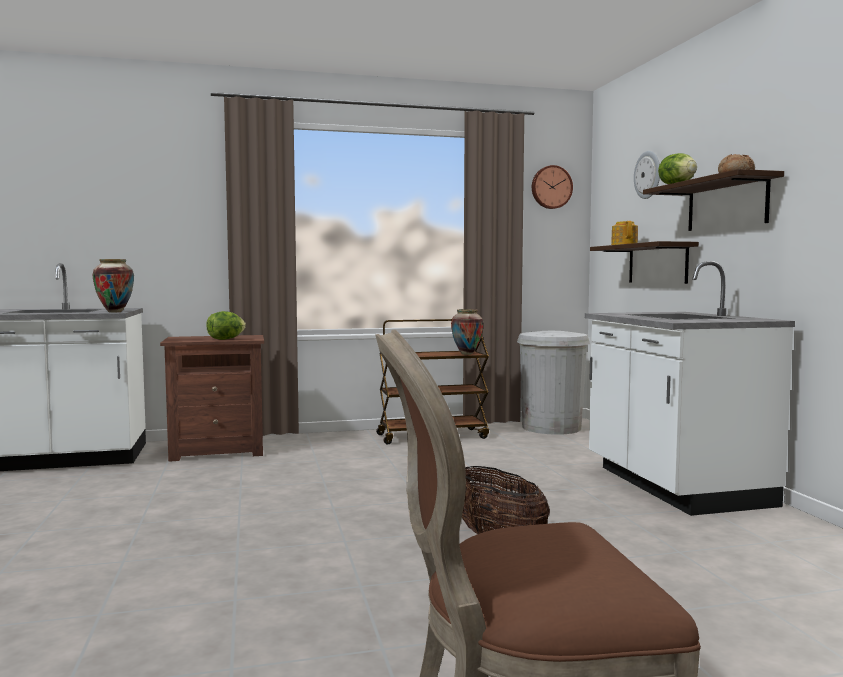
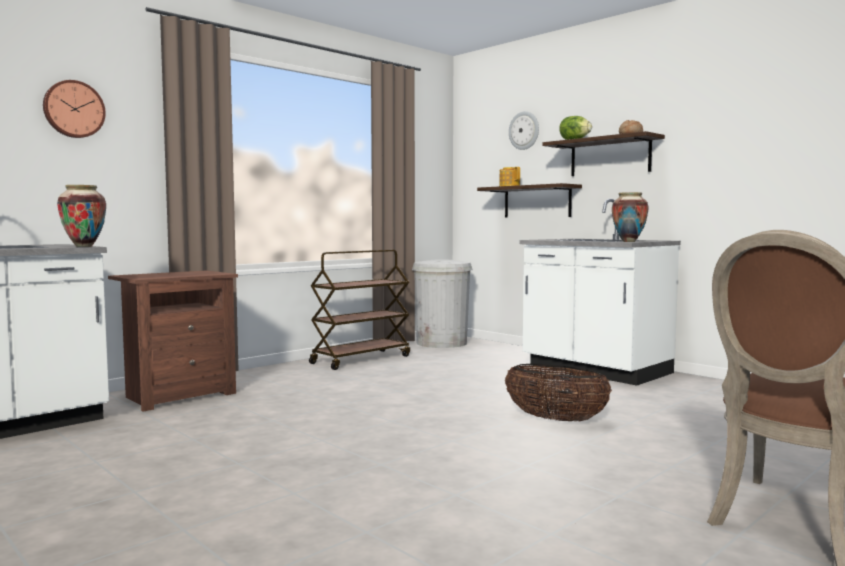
camera: 30 degrees left, 0 degrees up
lettuce [206,311,246,340] -> none
vase [451,309,483,355] -> vase moved to [612,192,649,242]
wall clock [532,165,573,209] -> wall clock moved to [43,80,106,138]

